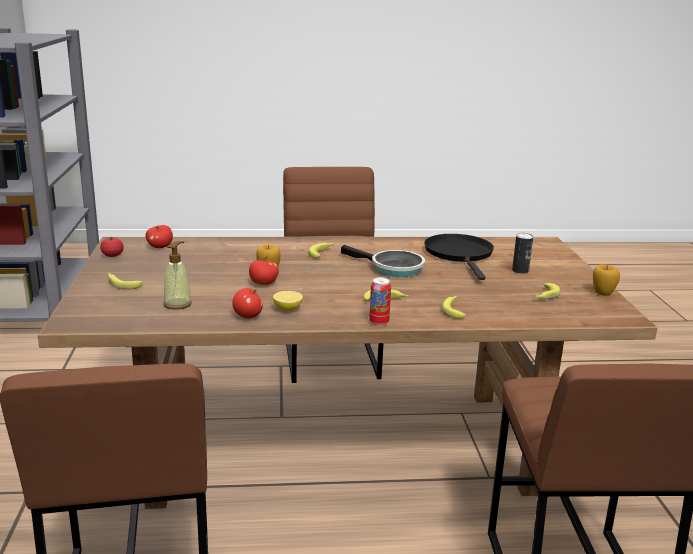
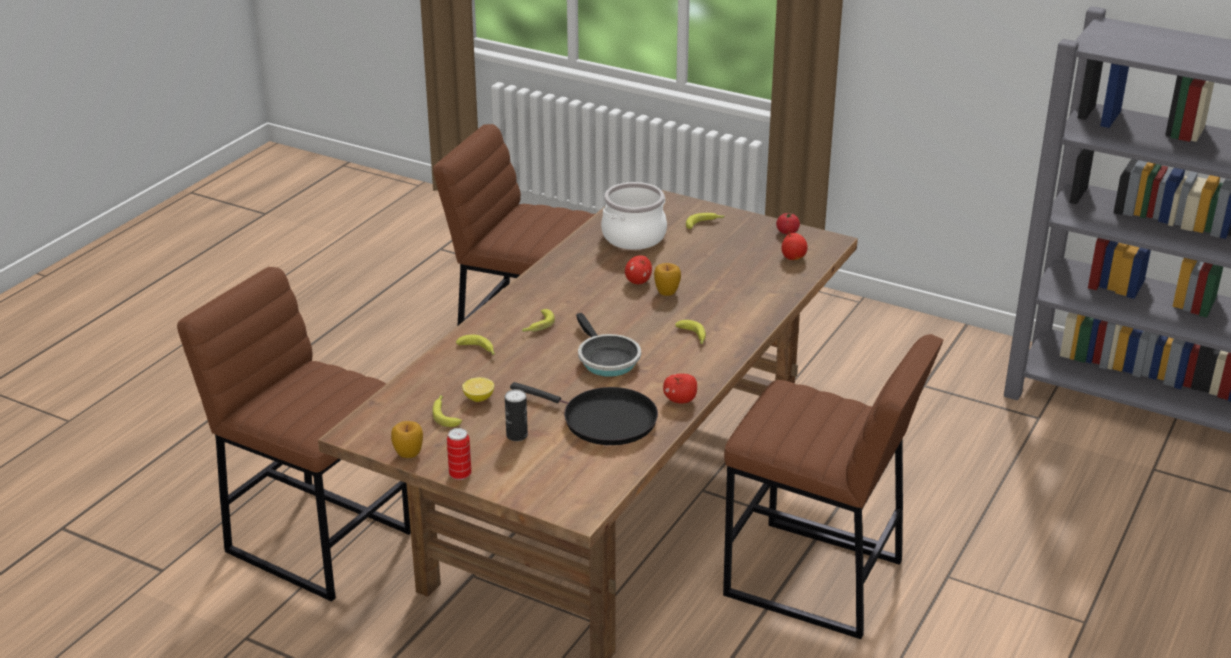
camera: 125 degrees right, 10 degrees up
soap dispenser [164,241,192,310] -> cooking pot [601,182,667,249]
apple [232,288,263,319] -> apple moved to [663,374,697,404]
lemon [273,291,303,312] -> lemon moved to [462,377,494,402]
frying pan [341,245,425,278] -> frying pan turned 90 degrees counterclockwise [576,313,641,377]
can [369,277,391,326] -> can moved to [447,428,471,480]

